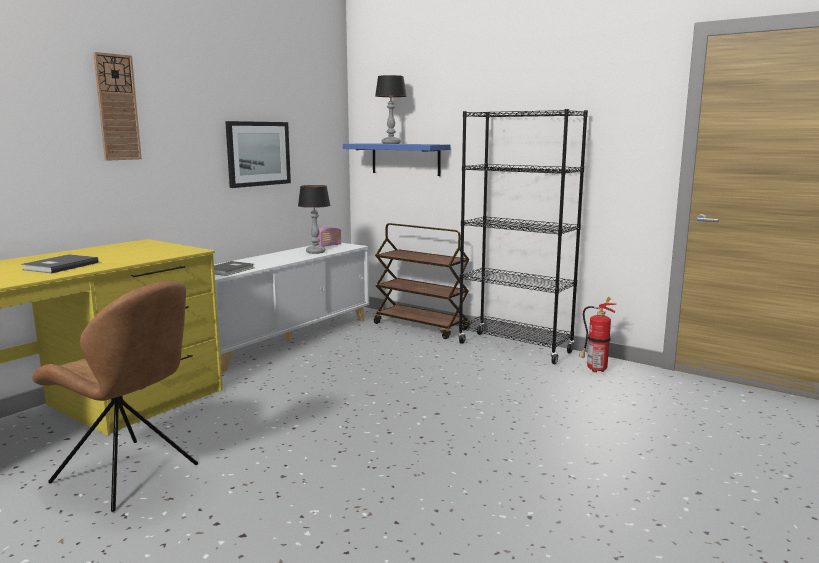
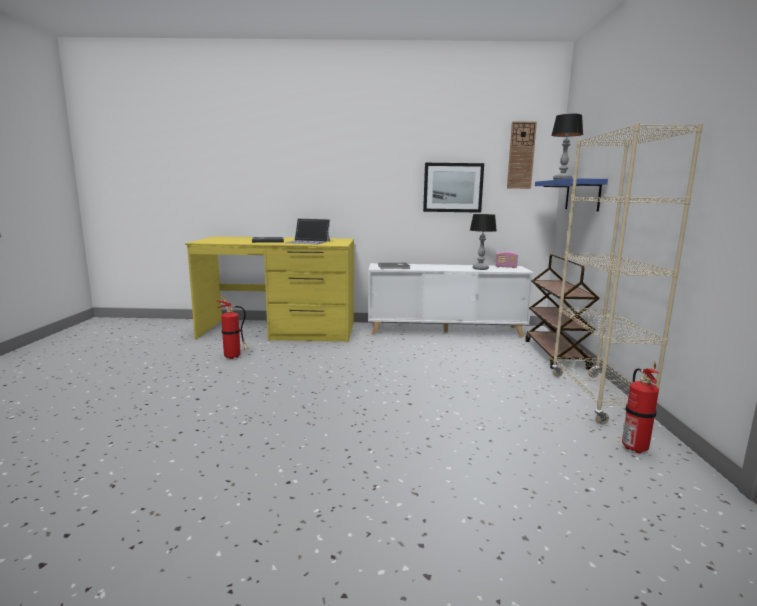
camera: 55 degrees right, 0 degrees up
brown chair [32,281,198,512] -> fire extinguisher [216,297,248,359]
wall clock [93,52,142,161] -> wall clock moved to [507,121,537,189]
black bookcase [458,109,588,364] -> beige bookcase [552,123,703,424]
none -> laptop [286,218,330,244]

